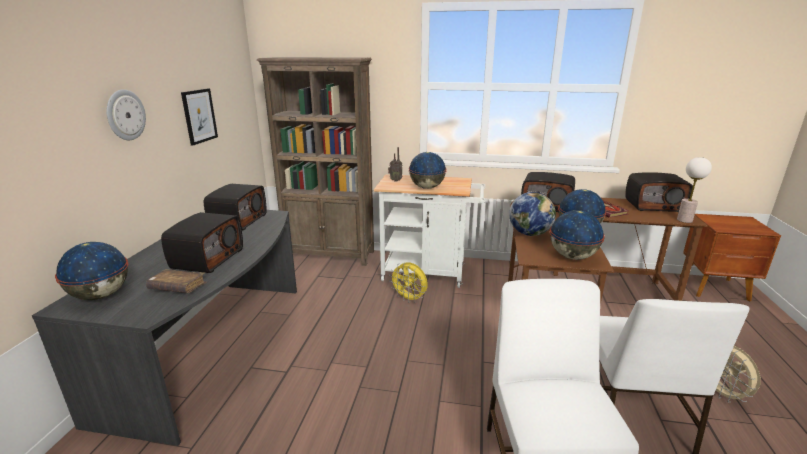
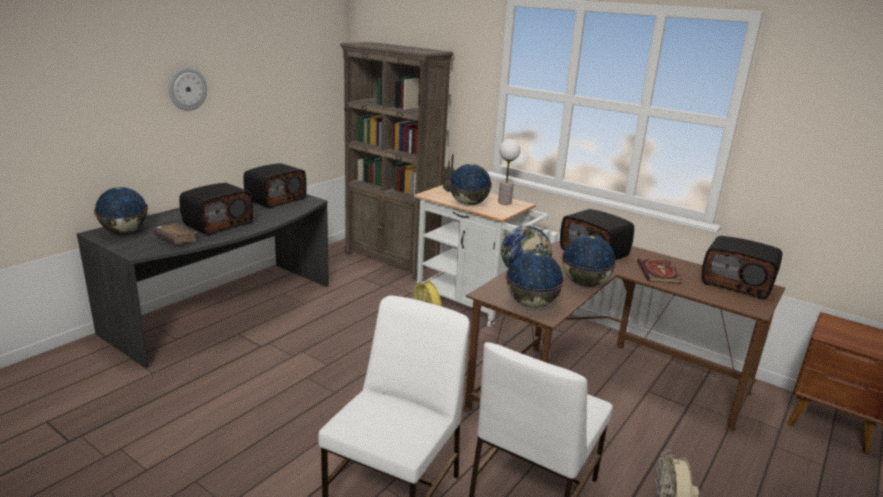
camera: 25 degrees right, 0 degrees up
picture [181,88,218,146] -> none
table lamp [677,157,712,223] -> table lamp moved to [498,139,521,205]

